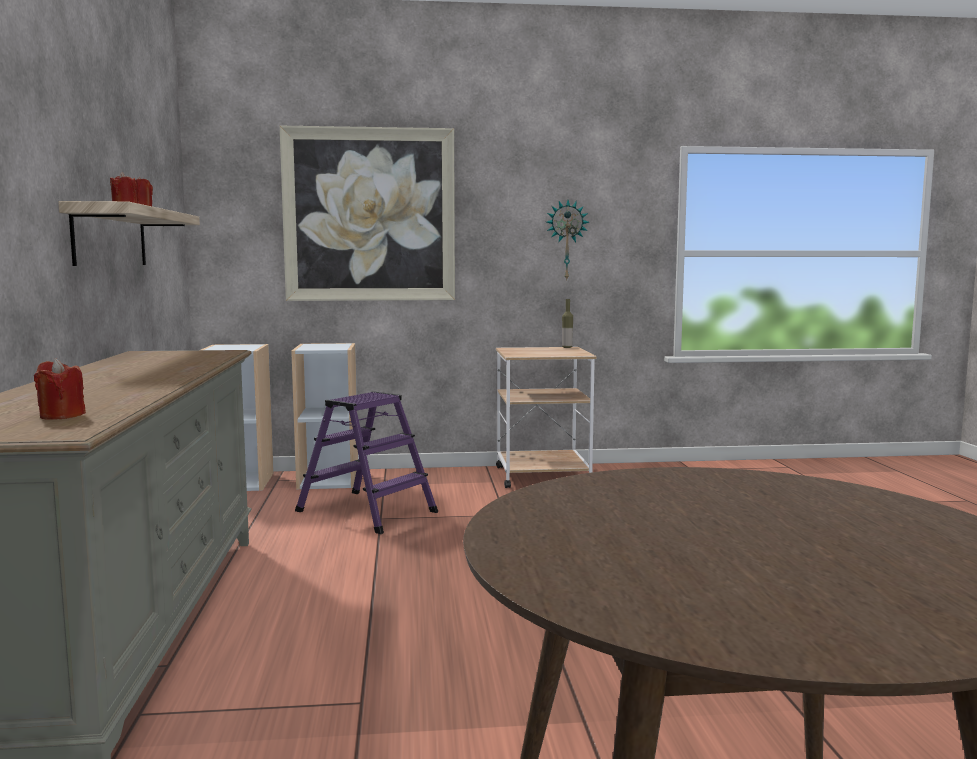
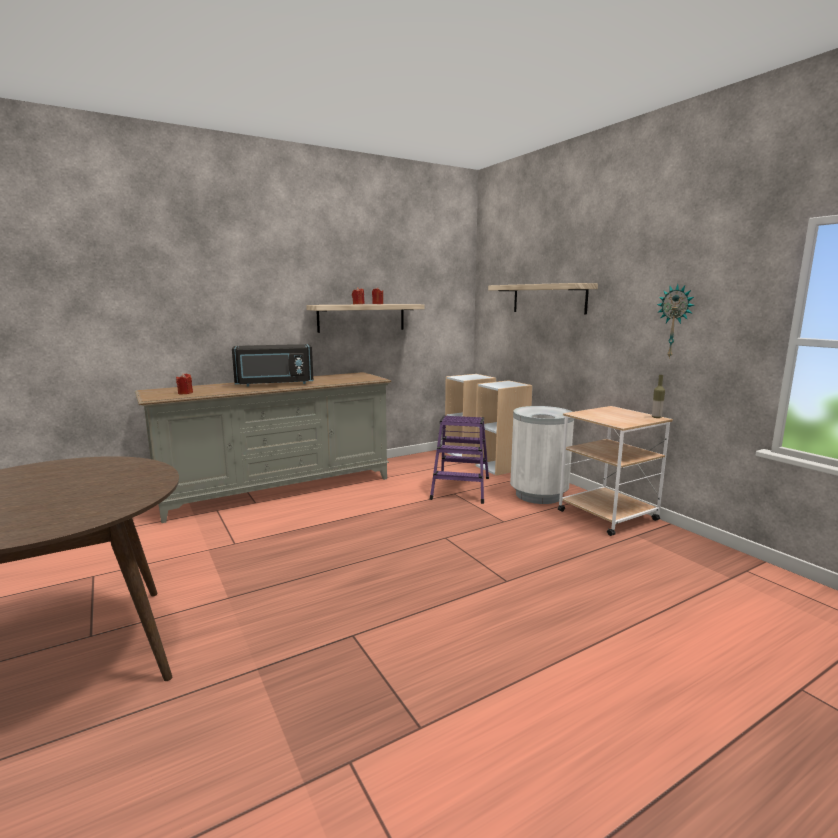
camera: 65 degrees right, 5 degrees up
picture [279,126,455,301] -> shelf [488,283,598,315]
none -> black microwave [232,344,314,387]
none -> white trash can [510,406,574,504]

